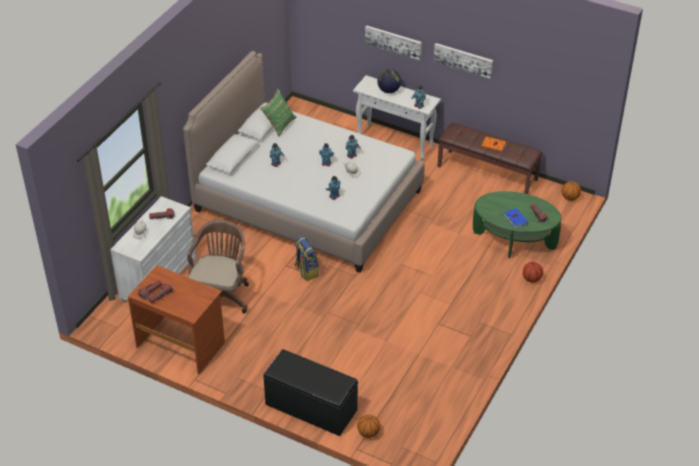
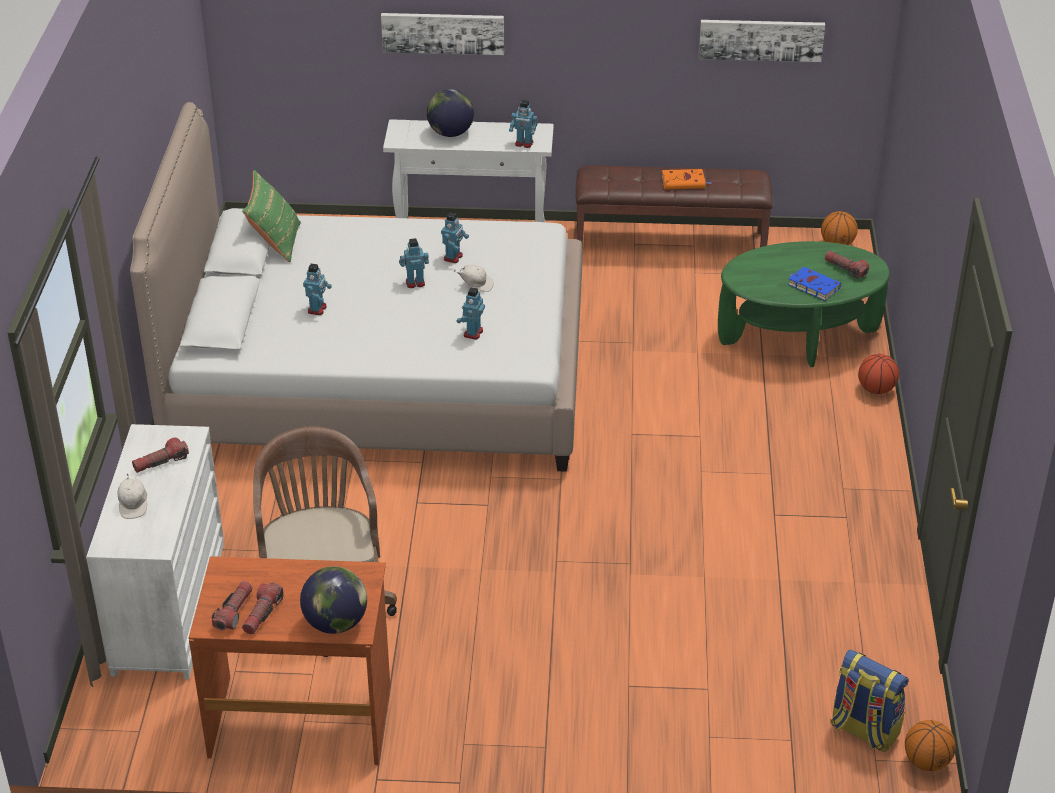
camera: 25 degrees left, 5 degrees down
black bench [263,349,358,436] -> none
backpack [294,235,319,281] -> backpack moved to [831,650,909,752]
basketball [357,415,380,438] -> basketball moved to [905,720,956,771]
picture [434,43,493,79] -> picture moved to [699,20,825,62]
none -> globe [300,566,367,634]

